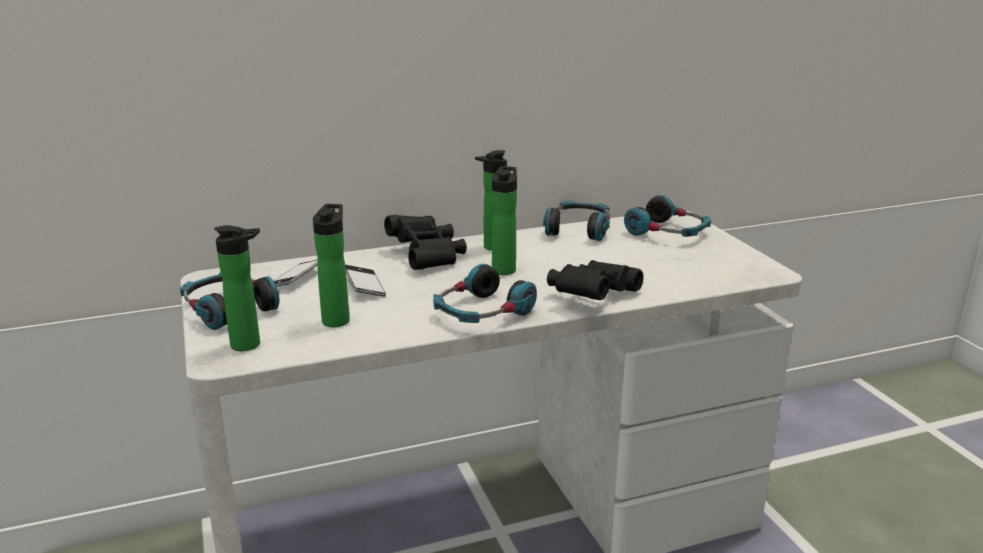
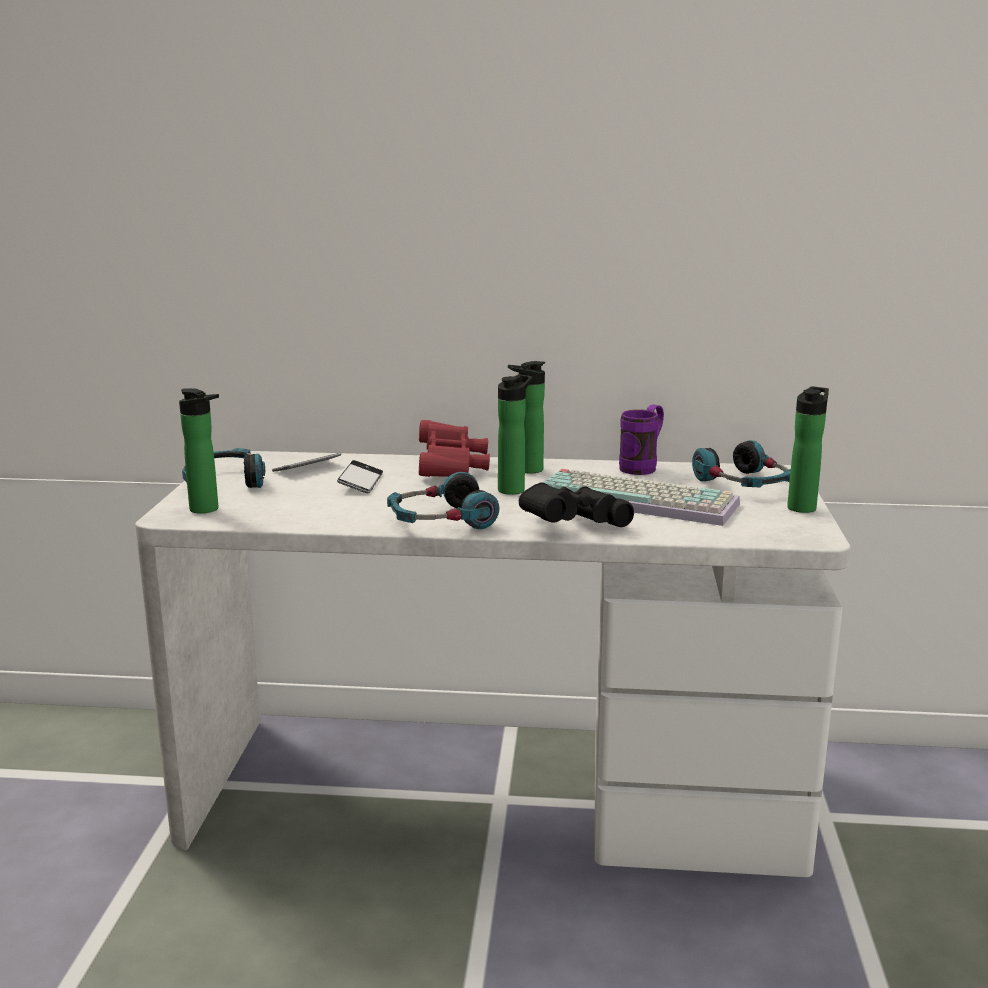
camera: 25 degrees right, 5 degrees down
bottle [313,204,350,327] -> bottle moved to [787,386,829,513]
black binoculars [384,215,467,270] -> red binoculars [419,420,490,477]
headphones [543,201,610,241] -> purple mug [619,405,664,475]
none -> keyboard [543,469,740,526]

